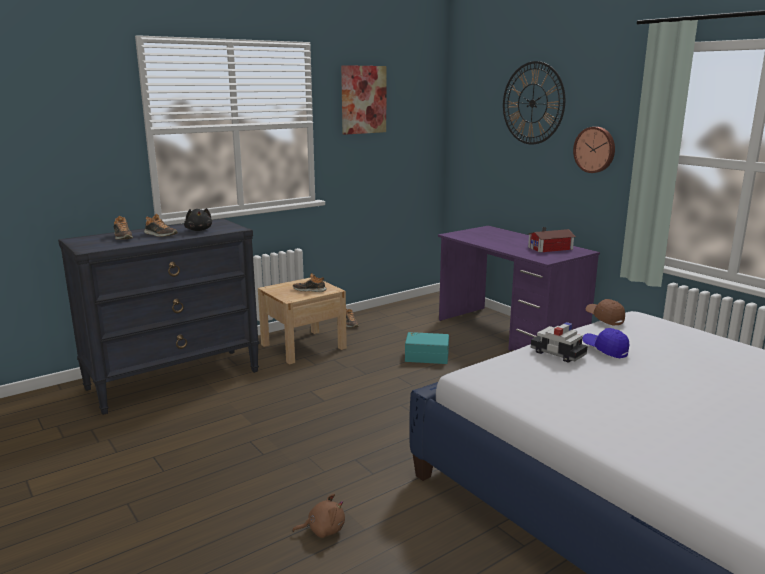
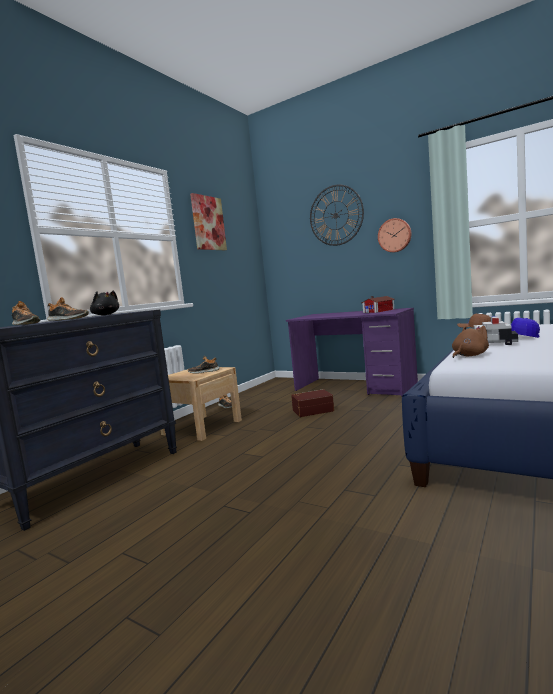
camera: 20 degrees left, 10 degrees down
brown plush toy [292,494,345,538] -> brown plush toy moved to [452,326,489,358]
turquoise storage box [405,332,449,364] -> brown storage box [291,389,334,417]

